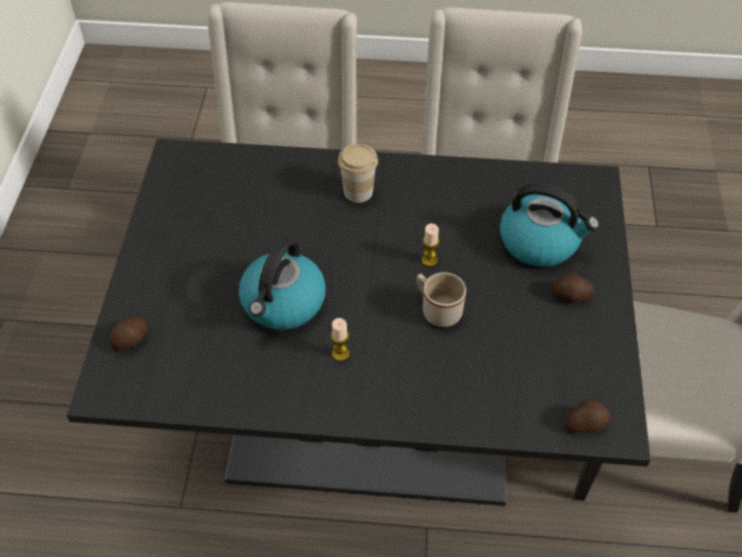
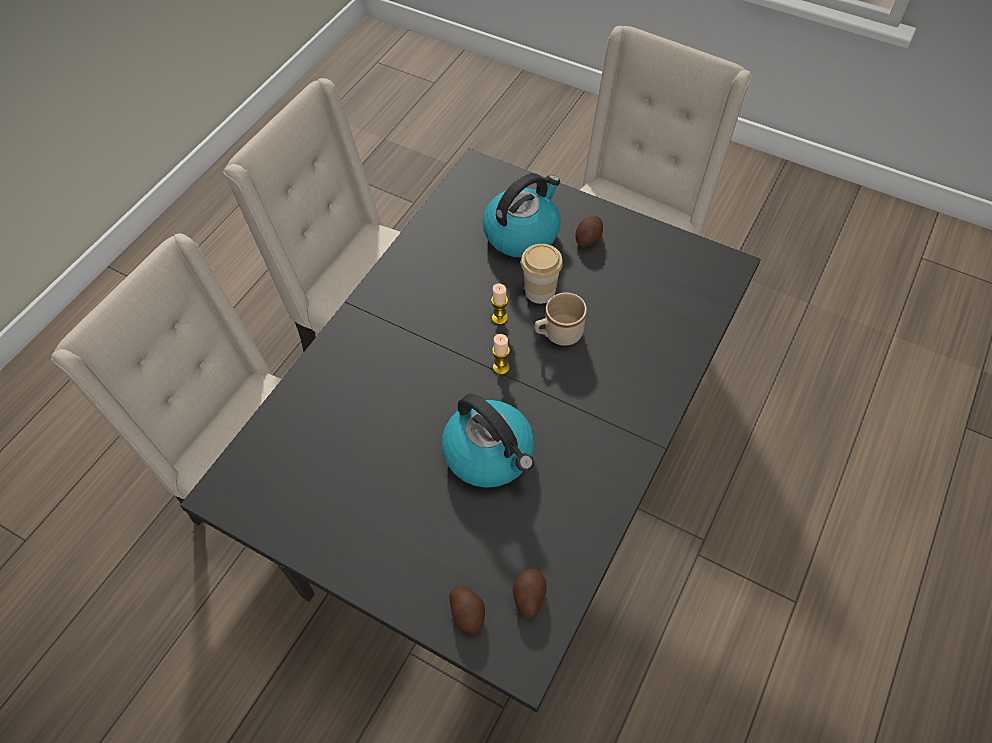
camera: 65 degrees left, 5 degrees up
candle [331,318,350,361] -> candle moved to [492,334,510,375]
cup [338,144,378,203] -> cup moved to [521,244,563,304]
potato [565,400,611,433] -> potato moved to [512,568,547,619]

